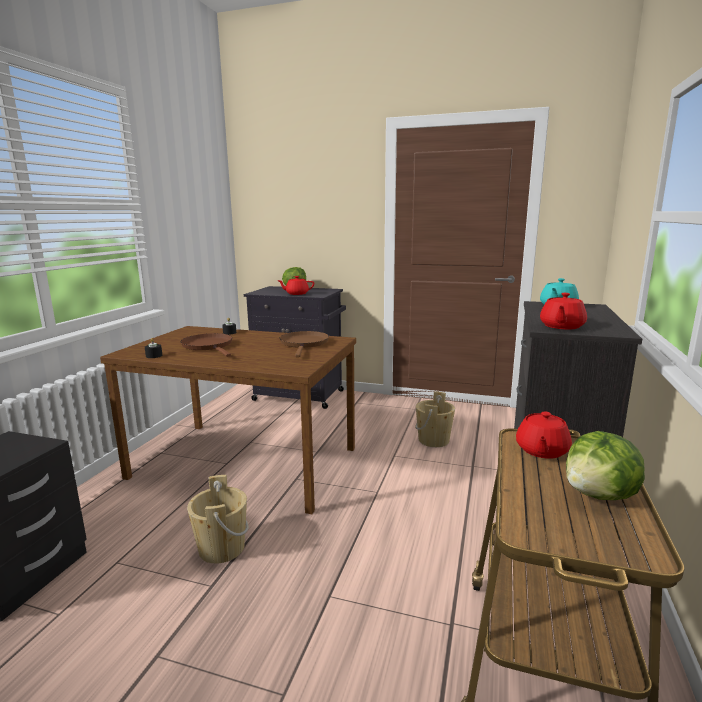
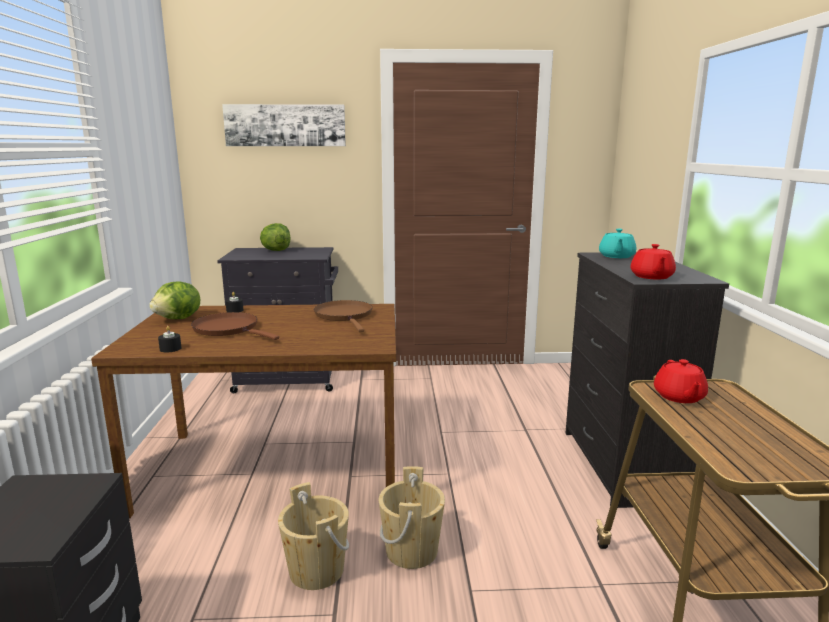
camera: 20 degrees left, 0 degrees up
red teapot [277,276,314,295] -> none
beige bucket [415,391,455,447] -> beige bucket moved to [378,466,445,569]
lettuce [566,431,645,500] -> lettuce moved to [149,282,200,319]
none -> picture [222,104,346,146]

